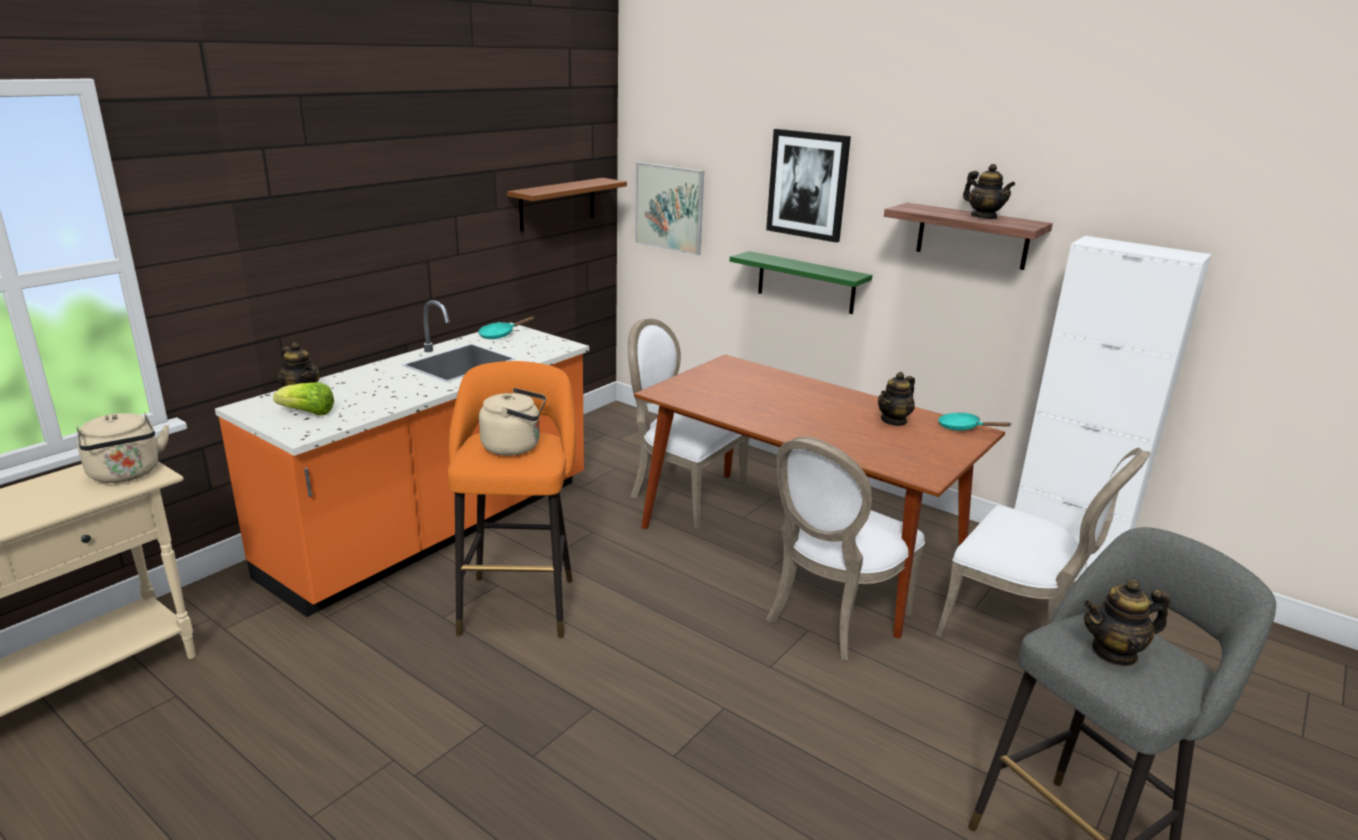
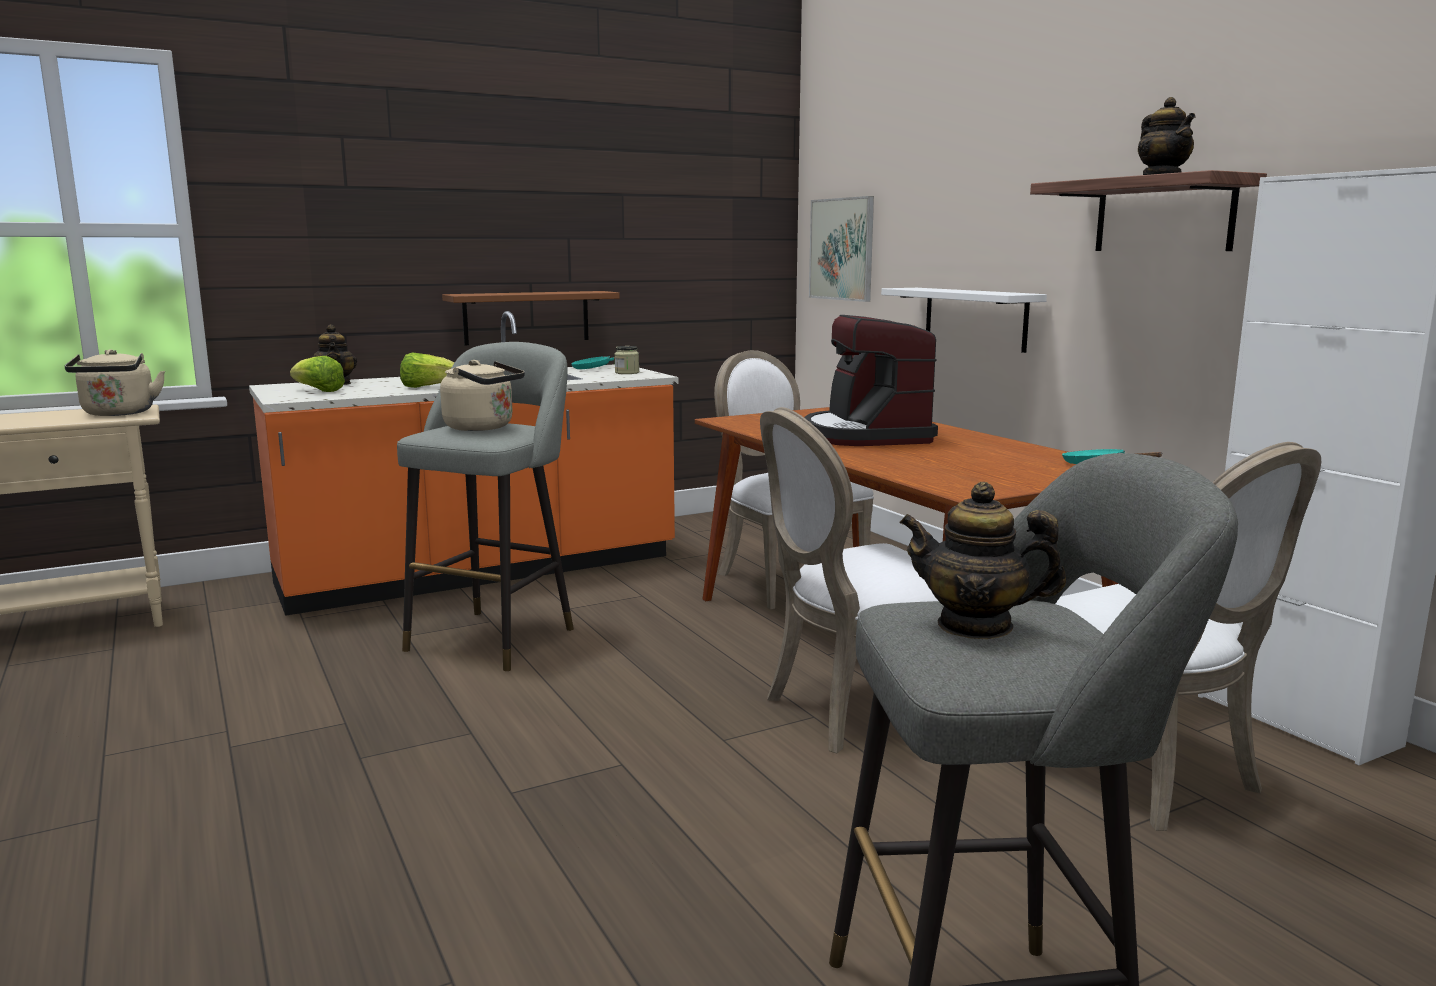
camera: 25 degrees right, 10 degrees down
orange stool [448,361,576,638] -> grey stool [397,342,574,671]
brown shelf [507,178,627,232] -> brown shelf moved to [442,291,619,345]
green shelf [730,251,872,314] -> white shelf [881,288,1047,353]
picture [766,129,851,243] -> none
teapot [878,372,915,426] -> none
none -> lettuce [400,353,454,388]
none -> jar [614,346,639,374]
none -> coffee machine [805,315,938,446]

